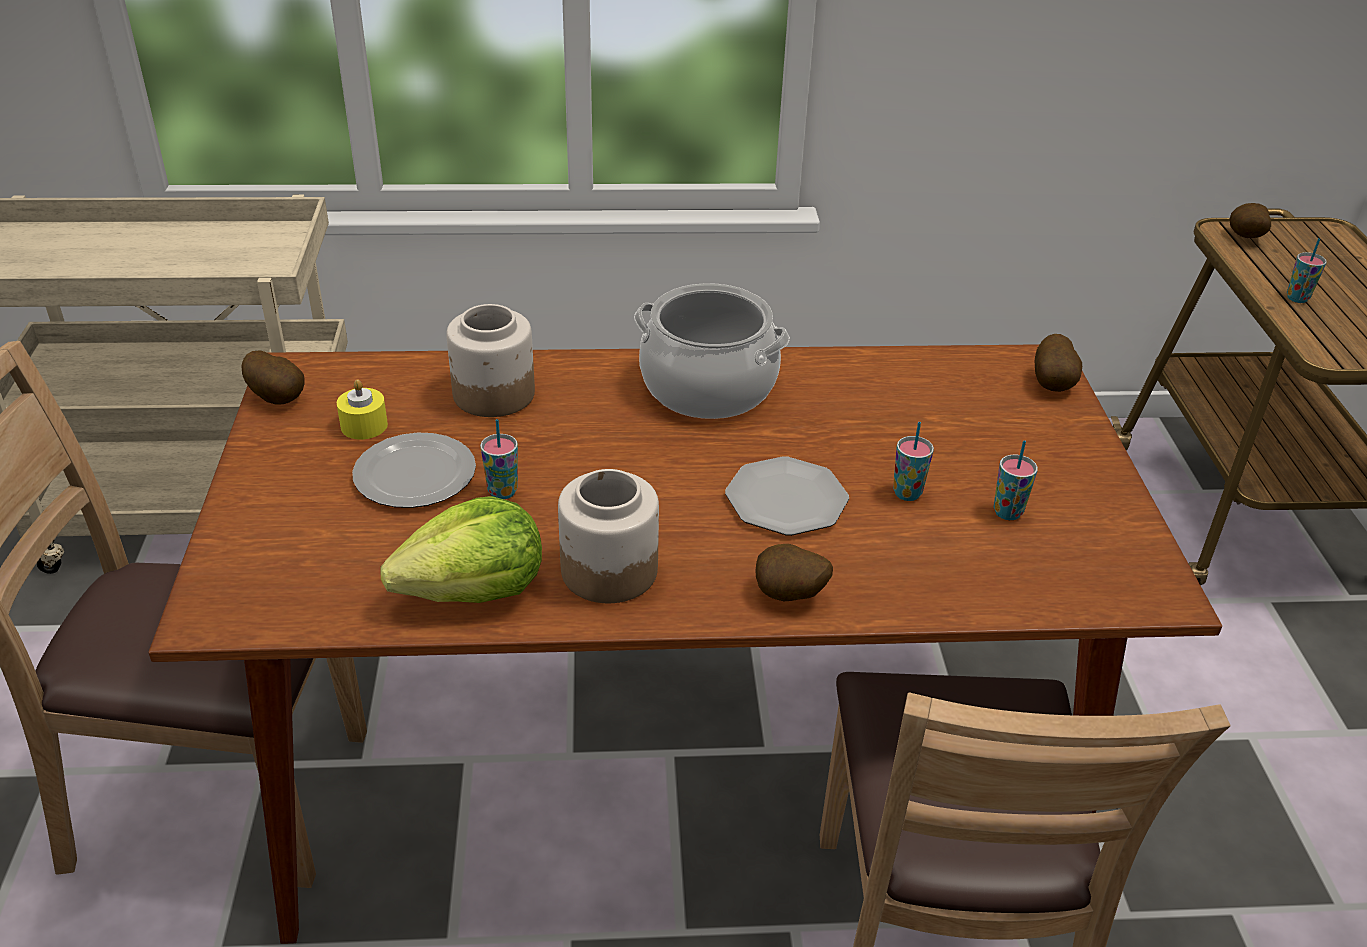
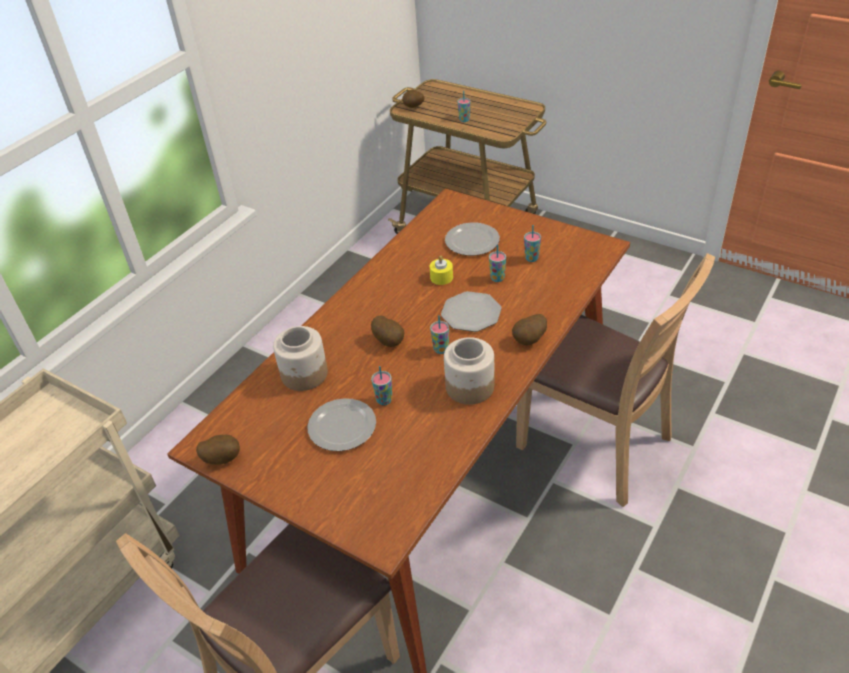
camera: 50 degrees left, 5 degrees up
yellow candle [337,379,388,439] -> yellow candle moved to [430,255,453,285]
lettuce [381,496,542,603] -> none
cooking pot [634,283,790,419] -> none
potato [1035,334,1082,392] -> potato moved to [371,316,404,347]
none -> cup [430,315,449,354]
none -> plate [445,223,500,256]

